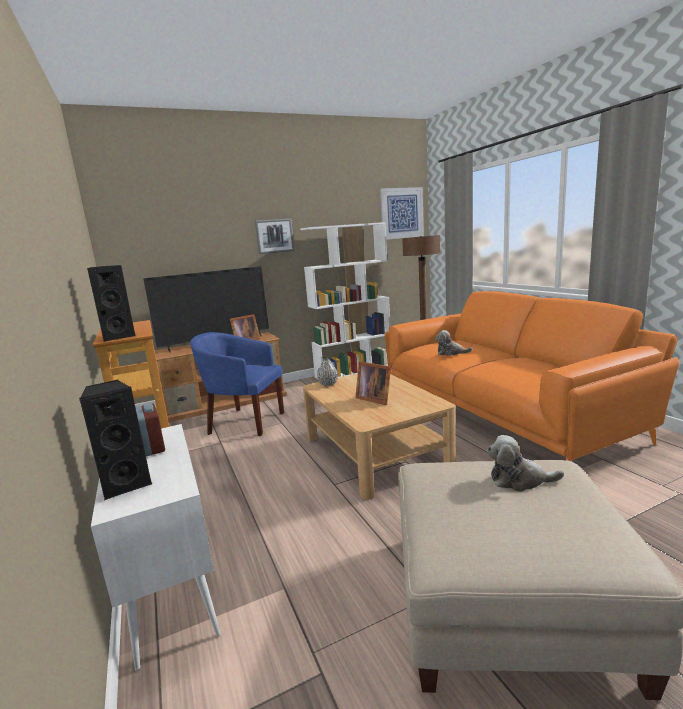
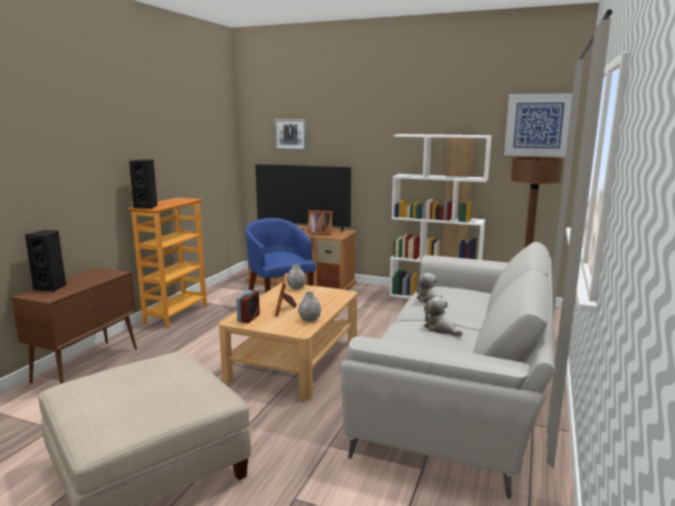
camera: 45 degrees right, 0 degrees up
white cabinet [91,424,221,671] -> brown cabinet [11,267,137,384]
alarm clock [135,403,165,457] -> alarm clock moved to [236,290,260,323]
picture [255,219,295,254] -> picture moved to [274,119,307,150]
orange sofa [385,291,679,461] -> grey sofa [340,242,555,499]
plush toy [487,435,564,491] -> plush toy moved to [424,297,463,337]
none -> grey vase [298,292,321,322]

